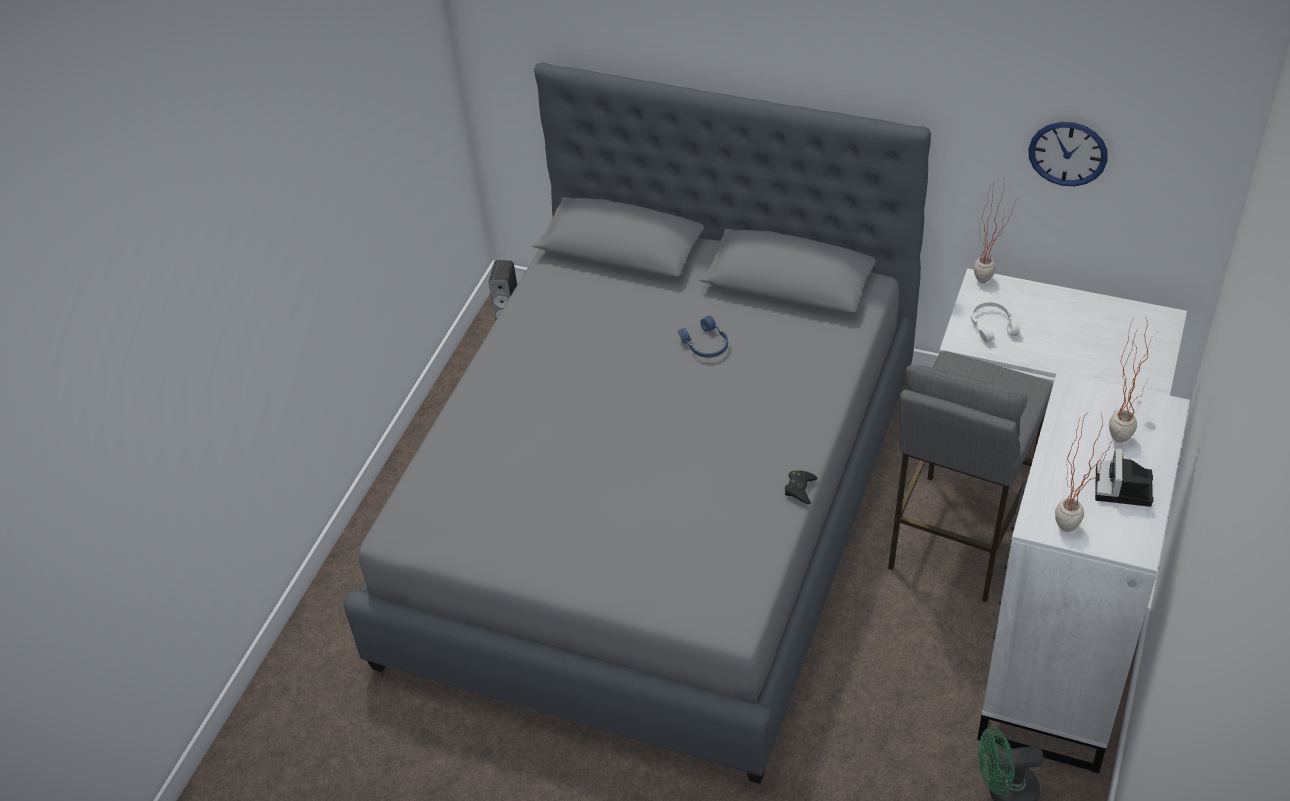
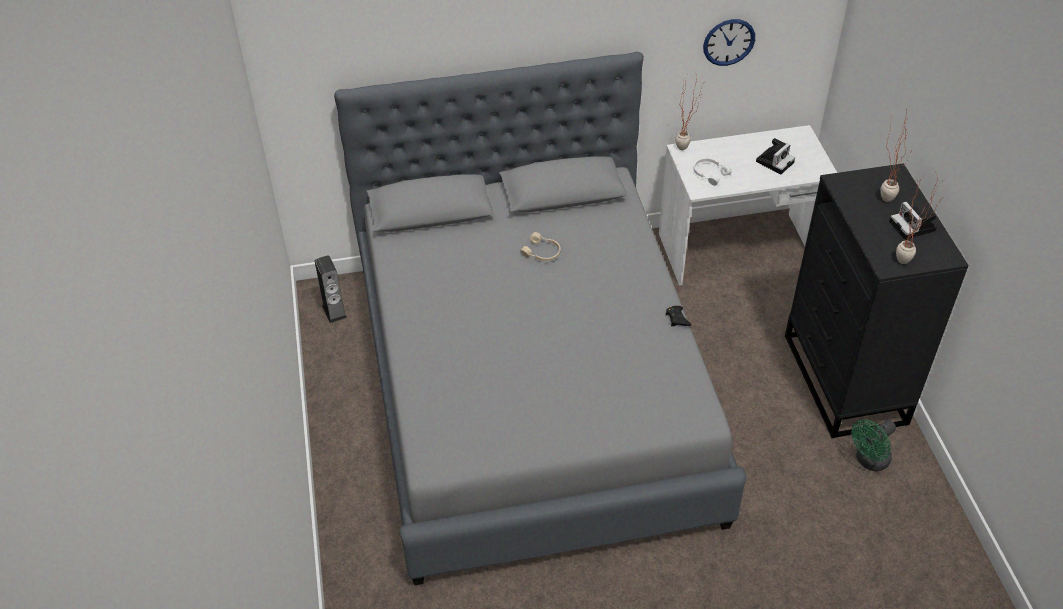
camera: 35 degrees left, 0 degrees up
blue headphones [678,316,728,358] -> beige headphones [520,232,561,261]
grey stool [888,351,1053,602] -> none
white dresser [977,372,1190,773] -> black dresser [785,163,969,438]
none -> camera [756,138,795,174]

